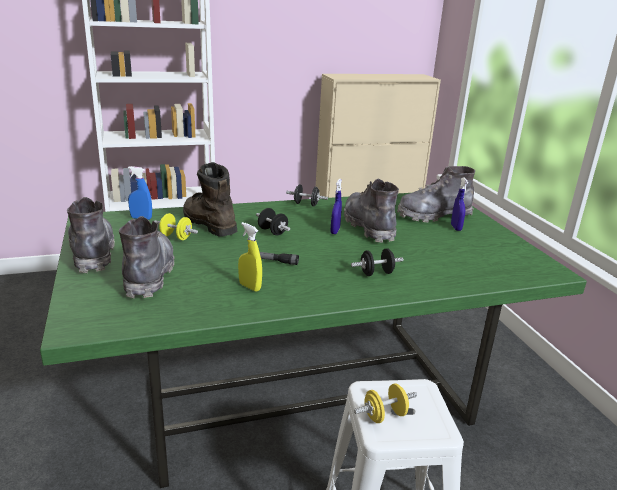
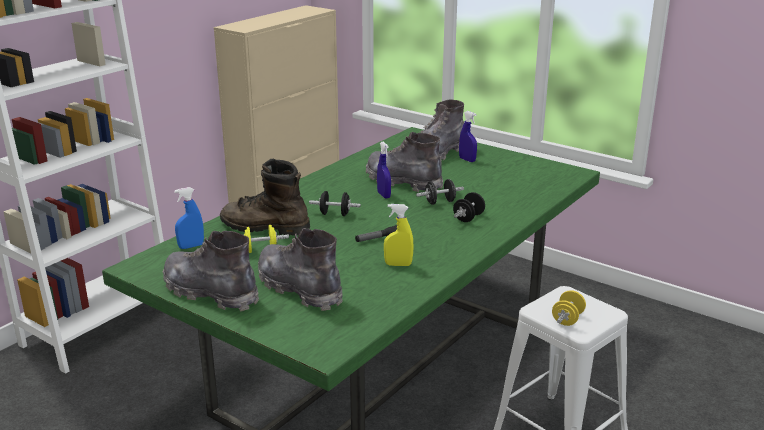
camera: 35 degrees left, 0 degrees up
black dumbbell [286,184,328,206] -> black dumbbell moved to [416,179,464,205]

